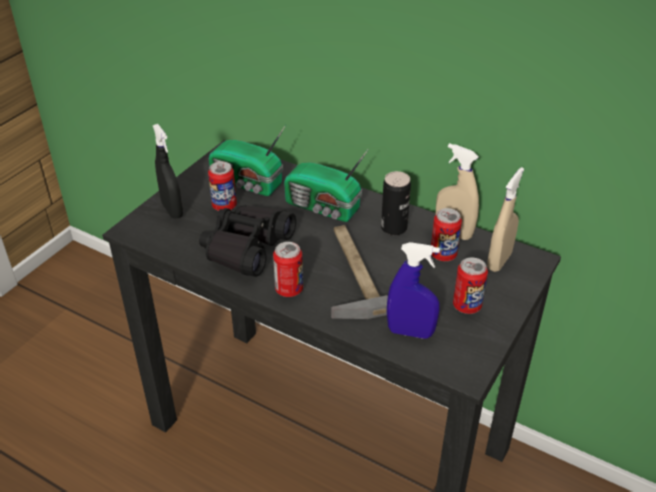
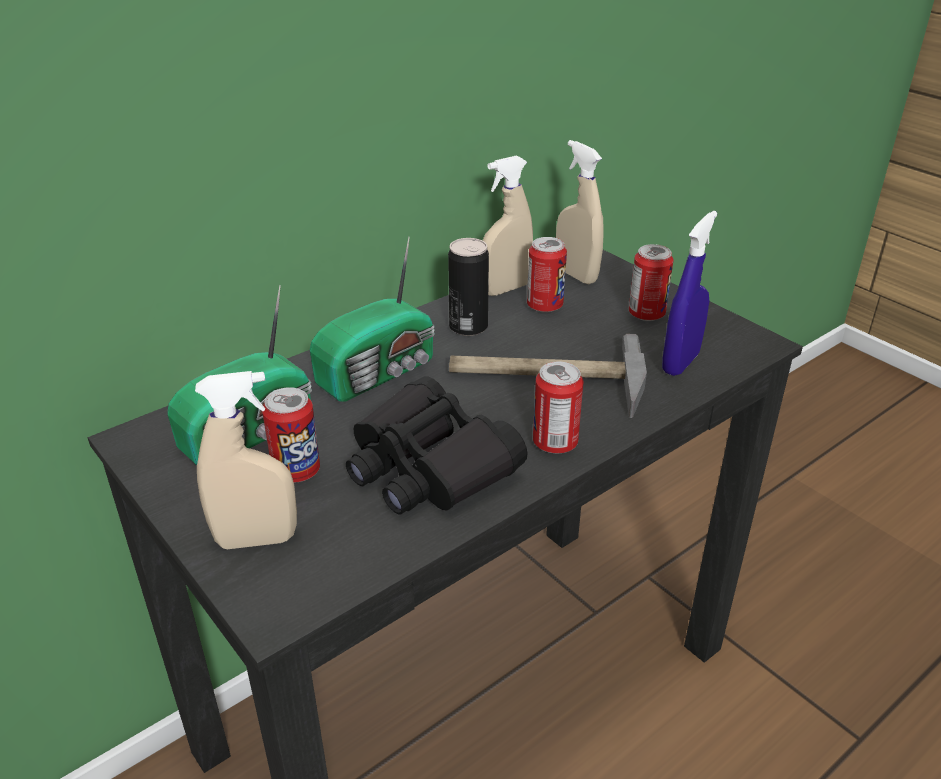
camera: 70 degrees left, 5 degrees down
black spray bottle [153,124,183,219] -> beige spray bottle [195,371,297,549]

